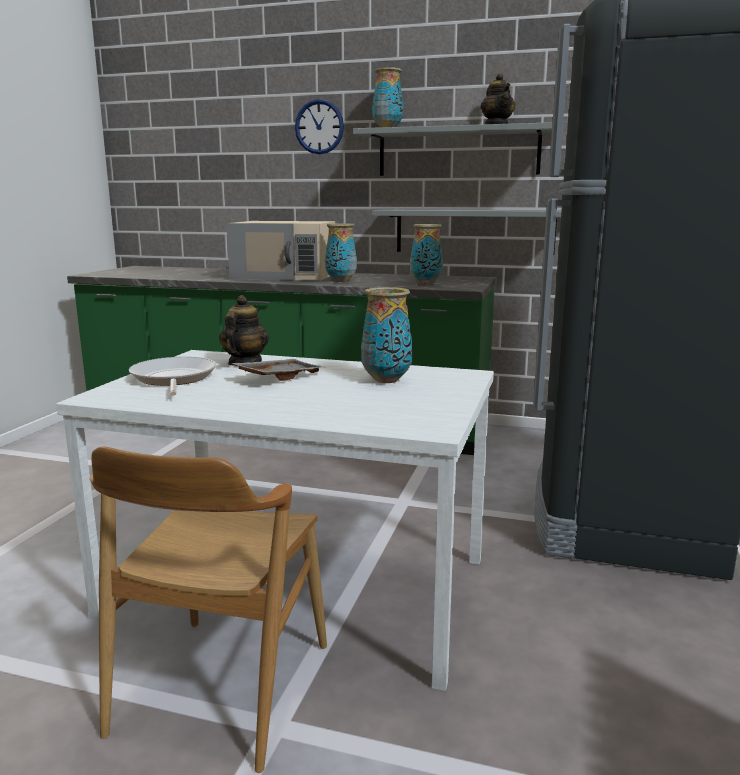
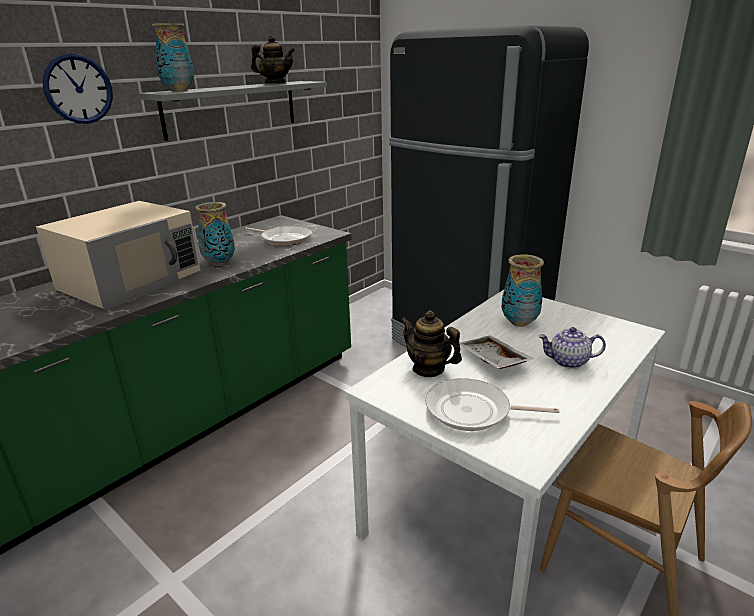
camera: 65 degrees left, 10 degrees up
grey shelf [372,210,562,252] -> none
vase [410,224,443,284] -> frying pan [245,226,312,246]
none -> teapot [538,327,606,369]

